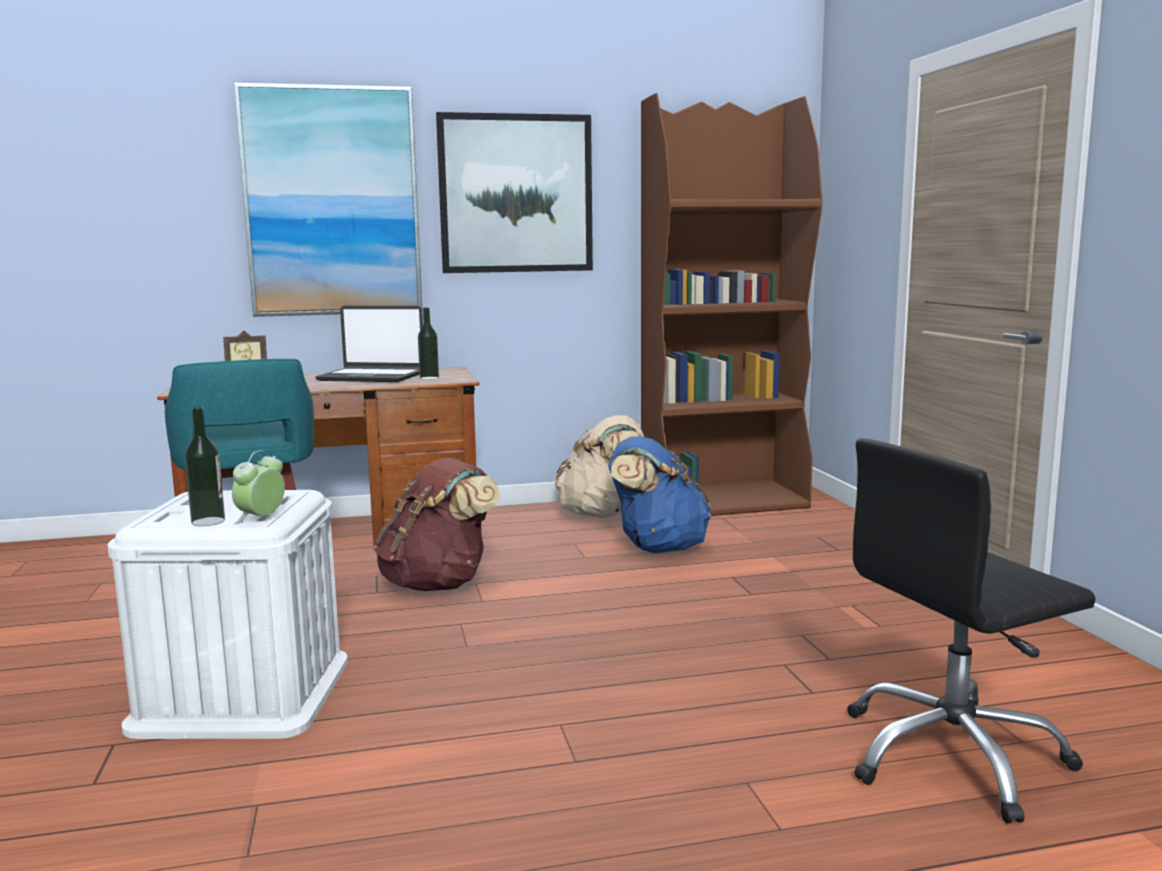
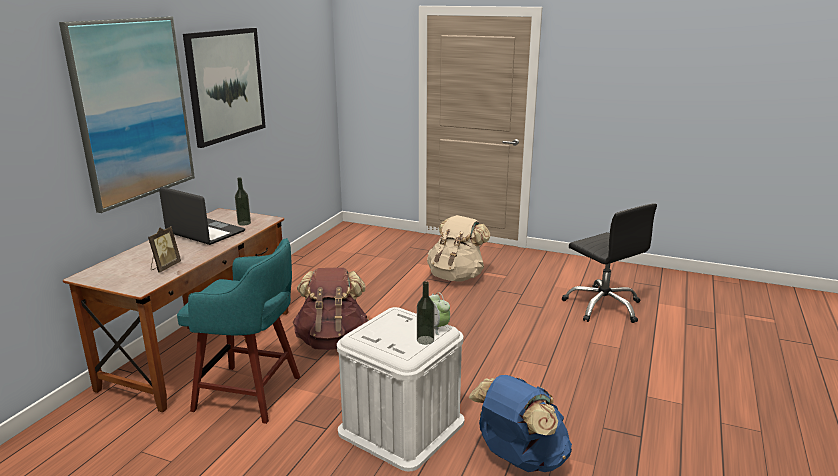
camera: 55 degrees left, 10 degrees up
laptop [316,306,423,382] -> laptop turned 105 degrees counterclockwise [159,187,245,245]
beige backpack [555,415,644,518] -> beige backpack moved to [427,215,490,282]
blue backpack [608,436,711,553] -> blue backpack moved to [469,375,572,472]
brown bookcase [641,93,822,516] -> none
black office chair [847,438,1096,823] -> black office chair turned 45 degrees counterclockwise [562,203,657,323]

